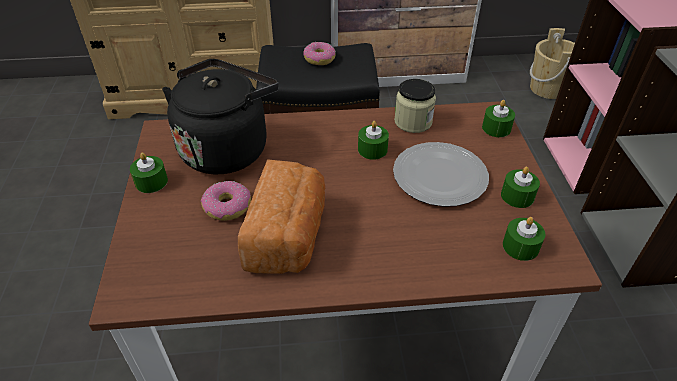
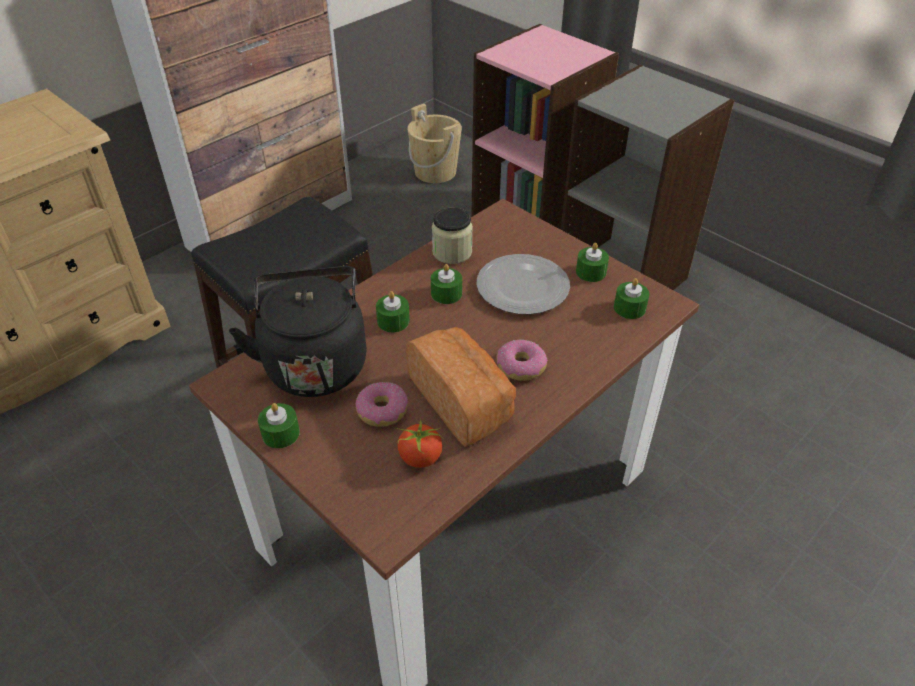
camera: 40 degrees left, 0 degrees up
donut [303,42,336,65] -> donut moved to [496,339,548,381]
green candle [482,100,515,137] -> green candle moved to [376,291,410,332]
none -> tomato [395,418,444,468]

